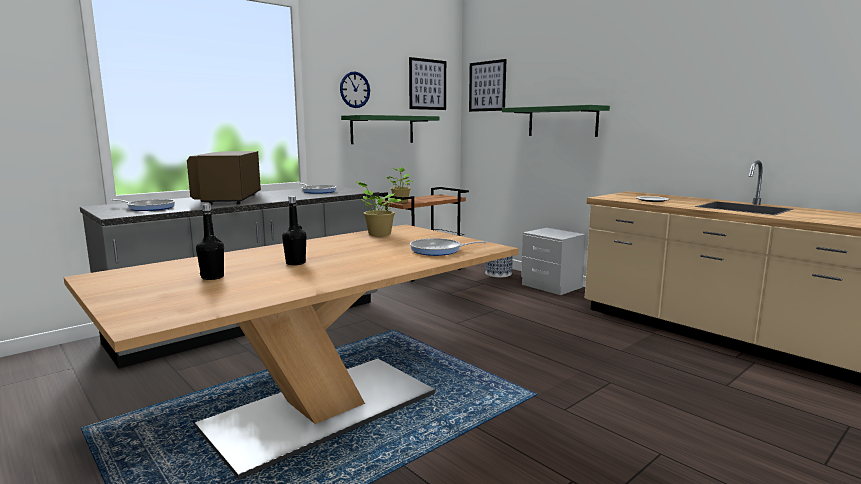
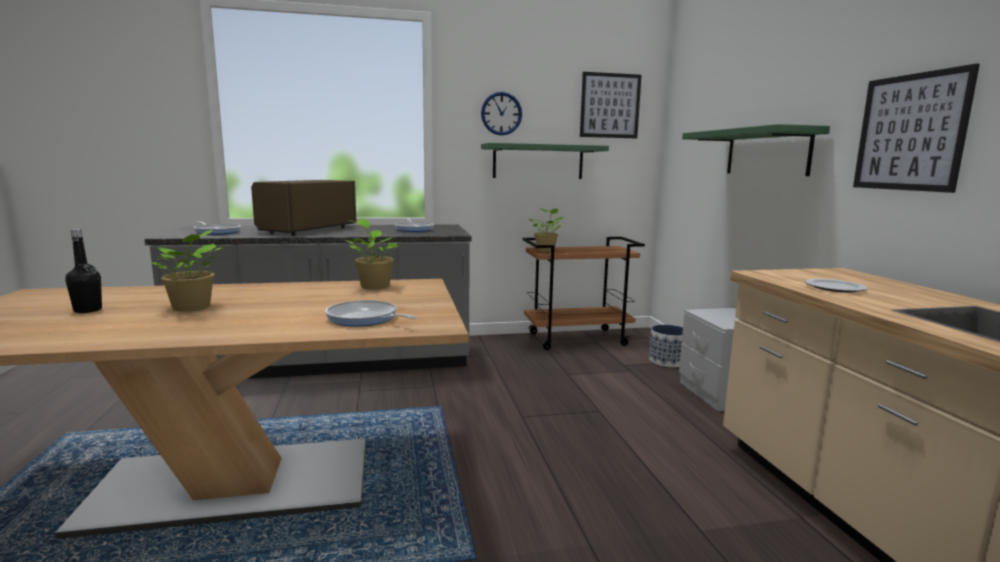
camera: 30 degrees right, 0 degrees up
black bottle [282,196,306,266] -> potted plant [150,230,223,312]
picture [469,59,506,112] -> picture moved to [853,63,980,193]

